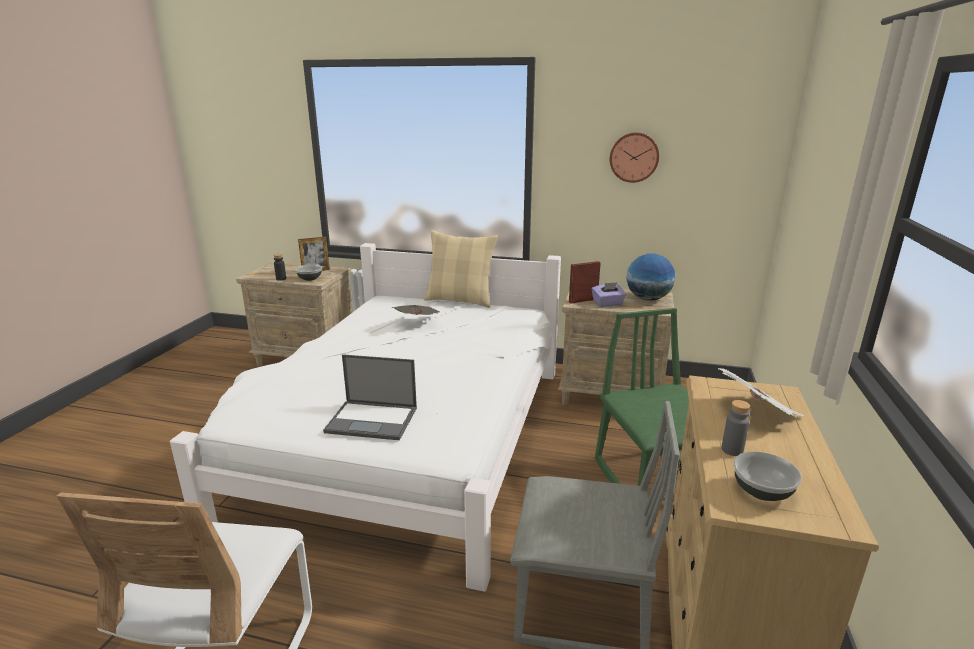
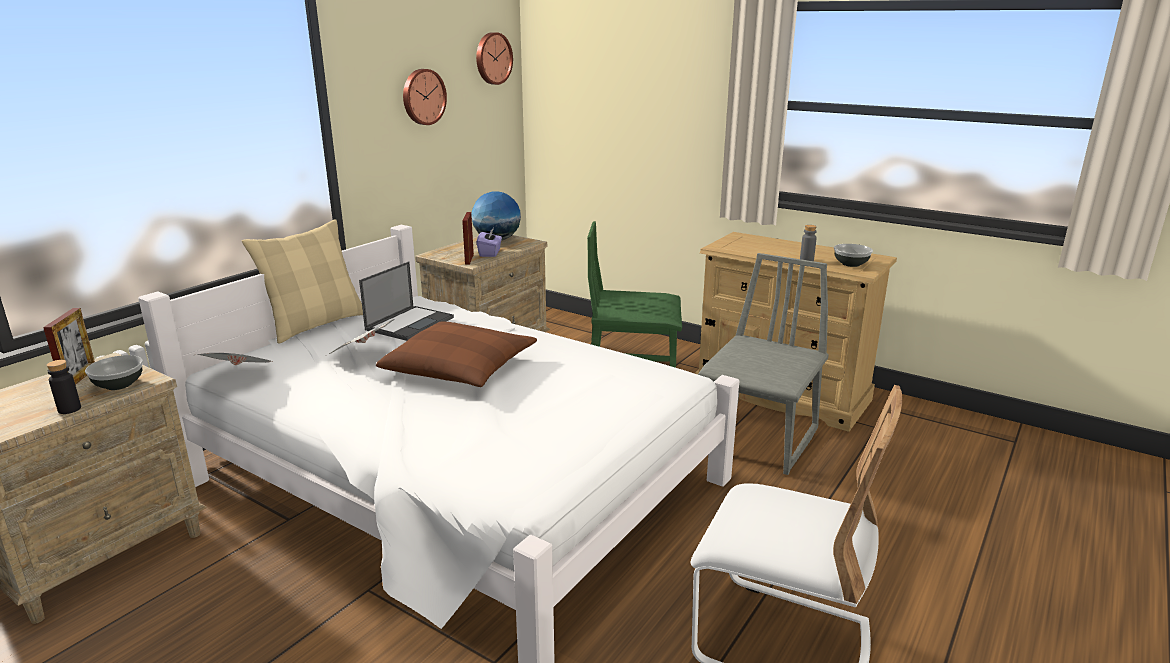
camera: 70 degrees left, 0 degrees up
laptop [323,354,417,441] -> laptop moved to [359,261,454,341]
newspaper [718,368,804,417] -> newspaper moved to [198,353,273,365]
none -> brown pillow [376,321,537,387]
none -> wall clock [476,32,513,85]

